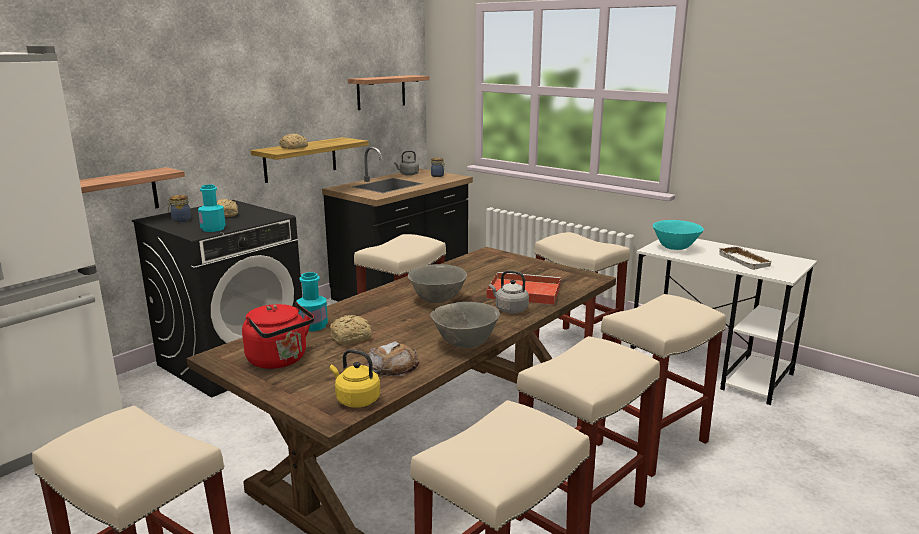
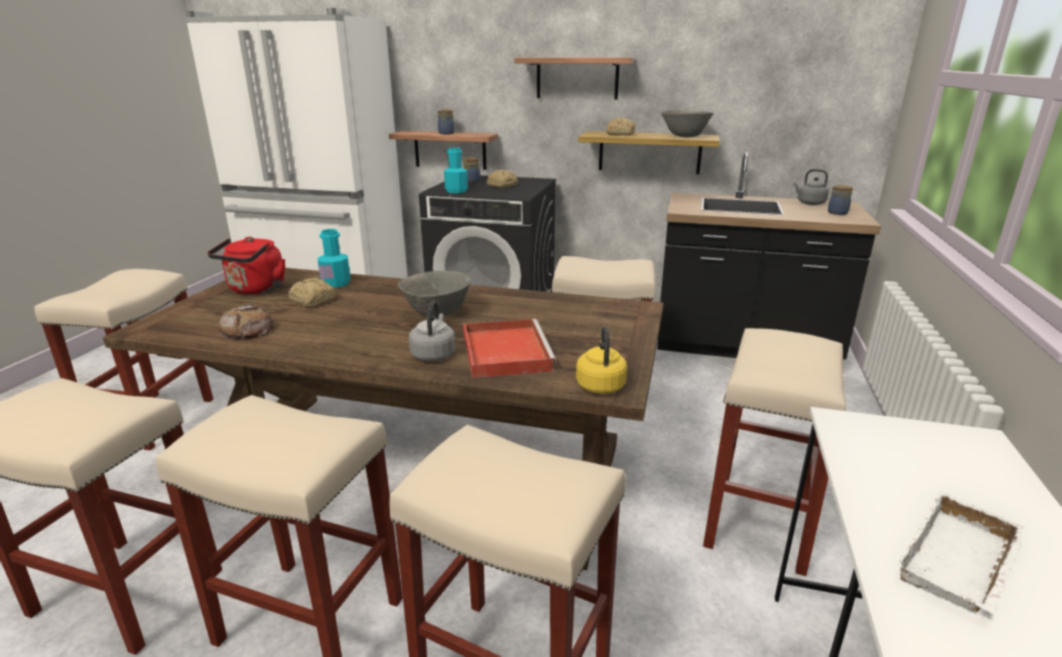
camera: 65 degrees right, 5 degrees up
yellow kettle [330,349,380,408] -> yellow kettle moved to [576,327,627,394]
shelf [348,75,430,110] -> shelf moved to [514,57,635,100]
grey bowl [430,302,500,348] -> grey bowl moved to [661,110,713,137]
turquoise bowl [653,220,704,250] -> none
none -> jar [438,110,454,134]

